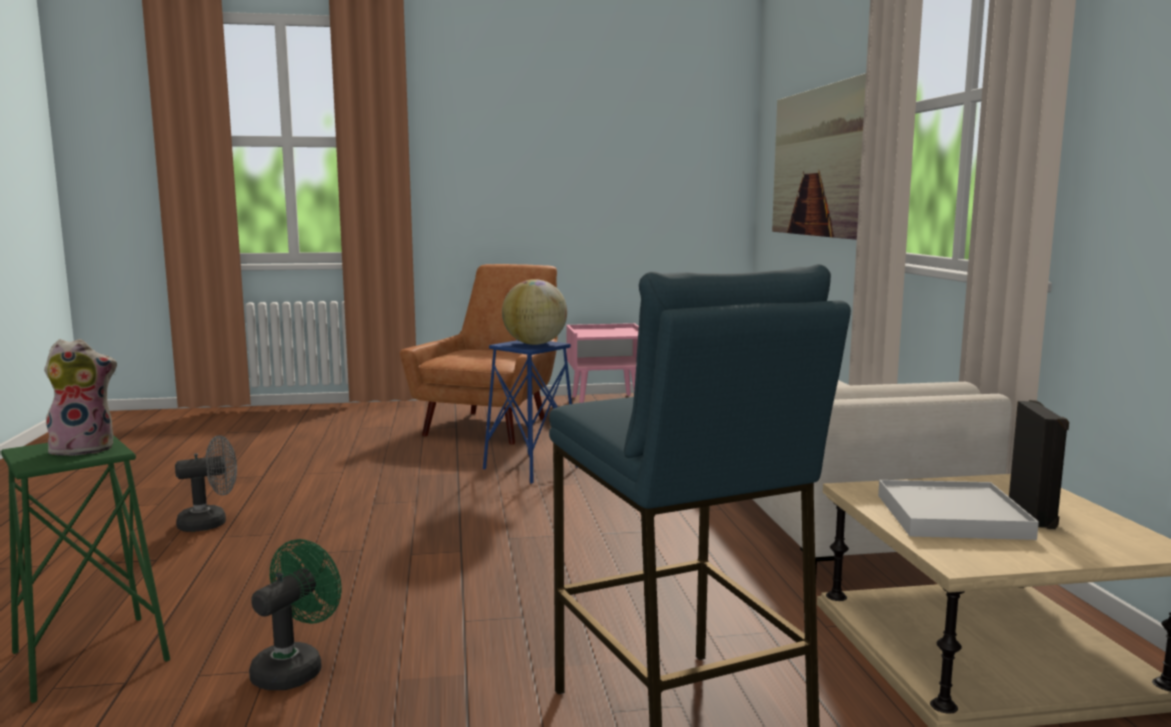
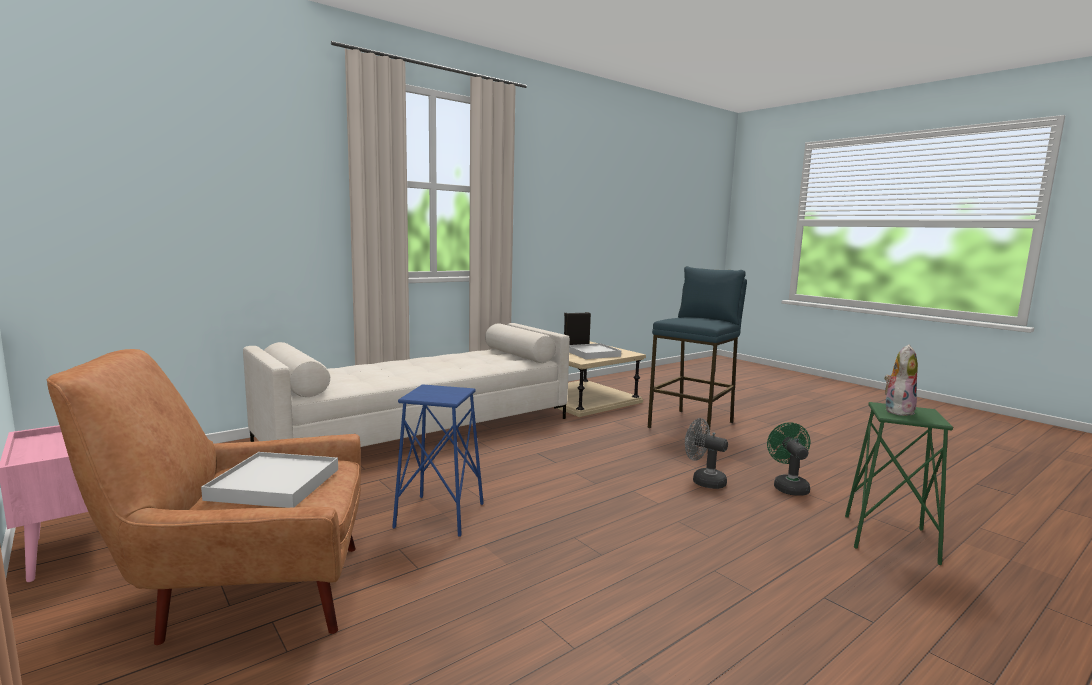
camera: 120 degrees left, 0 degrees up
plush toy [44,339,117,456] -> plush toy turned 90 degrees clockwise [884,345,918,416]
grey fan [175,435,237,532] -> grey fan moved to [685,418,728,489]
green fan [249,539,342,690] -> green fan turned 90 degrees clockwise [767,422,810,496]
globe [502,279,567,345] -> none
picture [772,73,866,240] -> none
none -> white tray [201,452,338,508]

